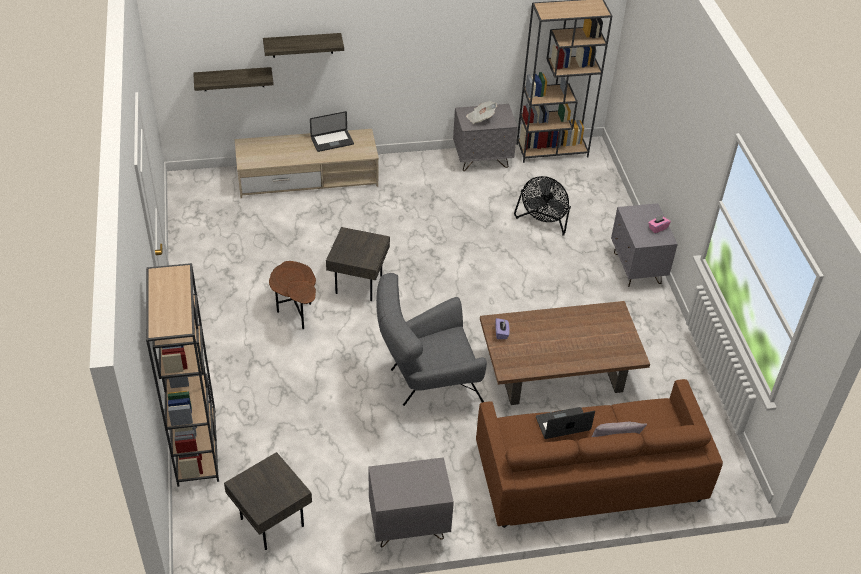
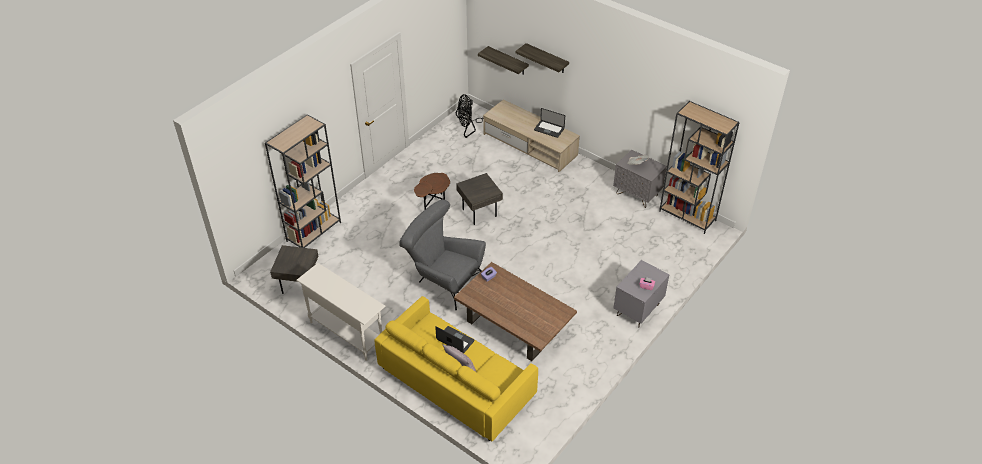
camera: 50 degrees right, 0 degrees up
grey nightstand [369,457,454,548] -> white console table [296,263,385,361]
brown sofa [476,379,723,528] -> yellow sofa [374,296,538,441]
black fan [514,176,571,236] -> black fan moved to [456,94,483,138]

